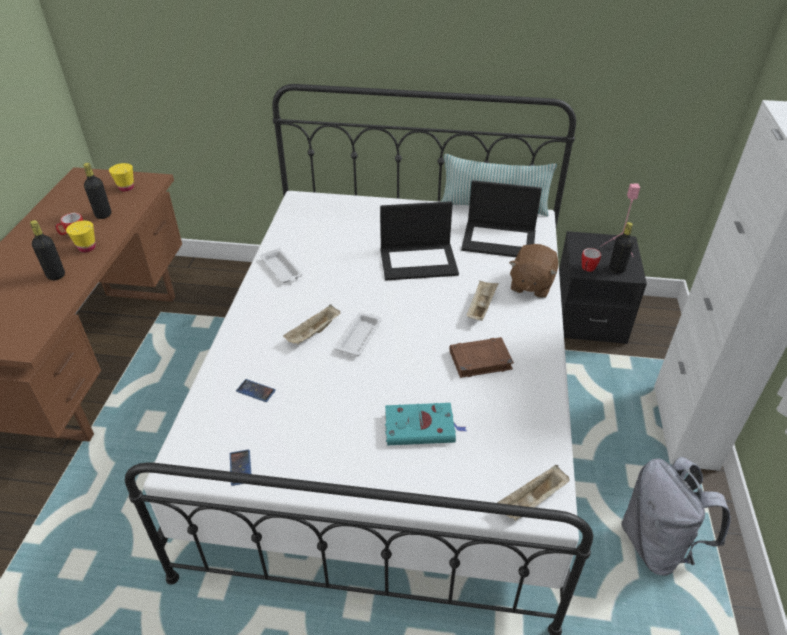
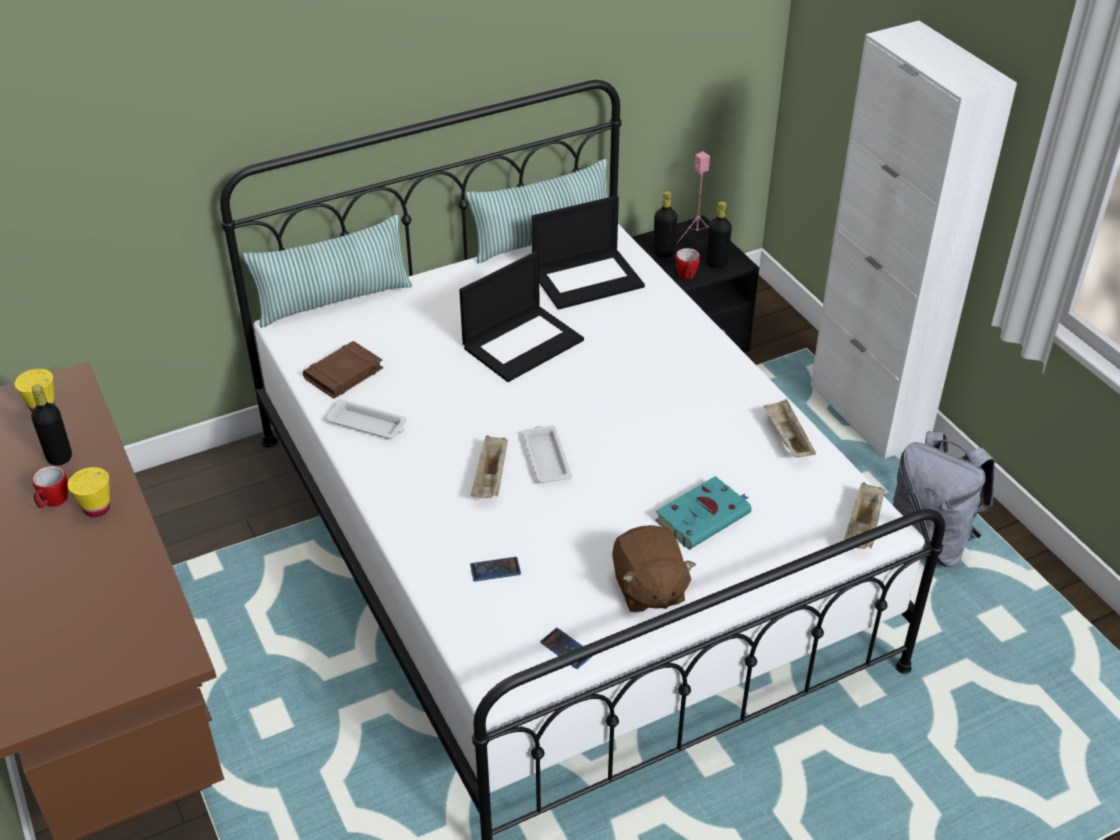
camera: 35 degrees left, 0 degrees up
black bottle [30,220,65,280] -> black bottle moved to [653,191,677,257]
brown book [449,337,514,378] -> brown book moved to [303,341,383,399]
beige tray [467,280,499,321] -> beige tray moved to [764,399,816,457]
brown plush toy [509,244,558,298] -> brown plush toy moved to [612,525,696,613]
none -> pillow [242,214,412,328]

